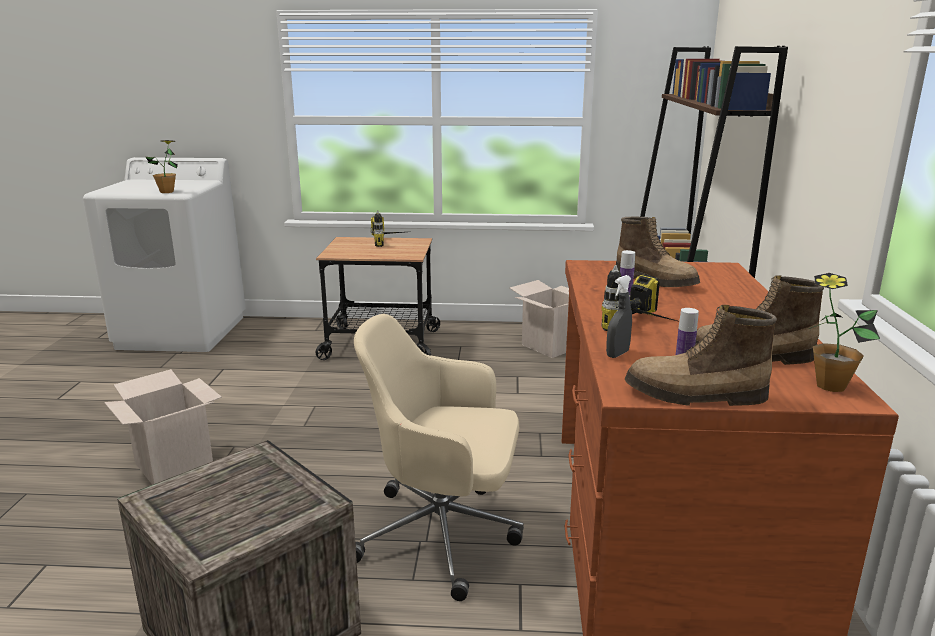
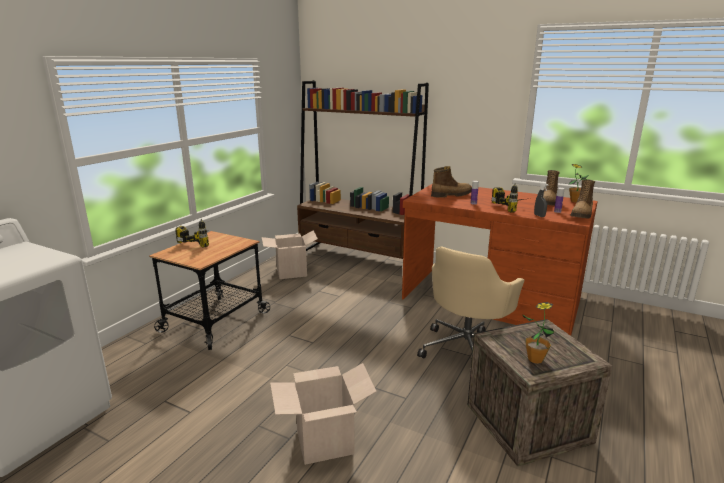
camera: 65 degrees left, 0 degrees up
potted plant [146,140,178,193] -> potted plant moved to [522,302,555,364]

